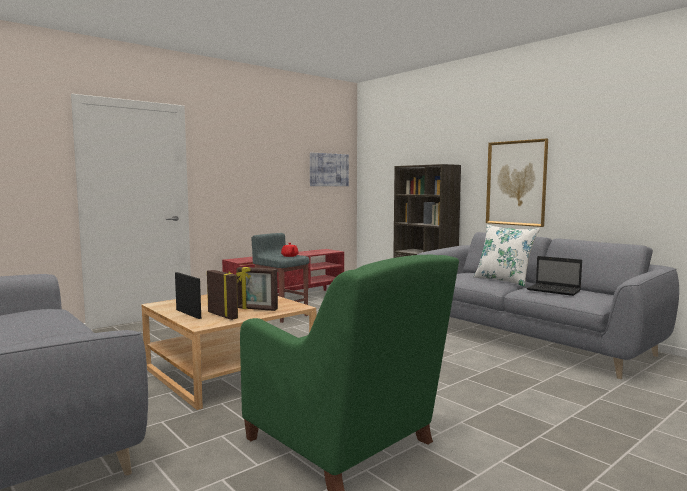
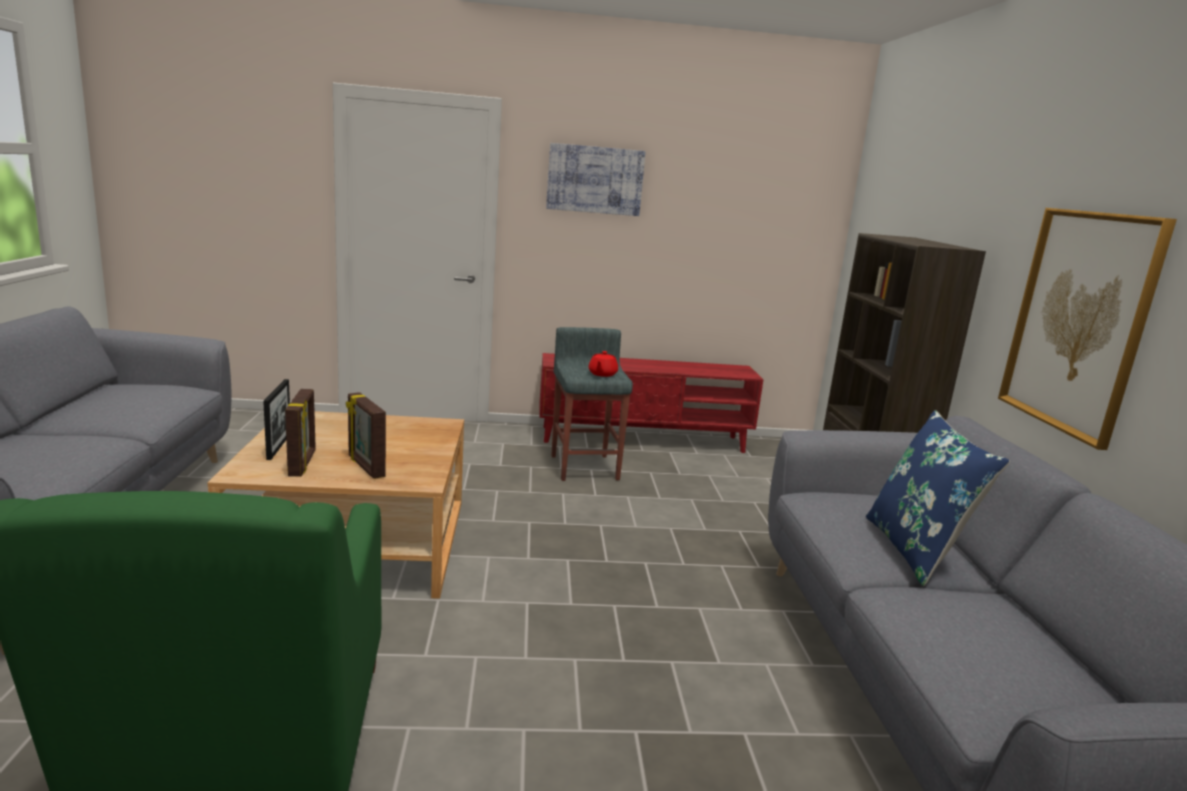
camera: 35 degrees right, 10 degrees up
picture [310,153,349,186] -> picture moved to [546,143,646,216]
white pillow [473,225,540,287] -> blue pillow [866,410,1010,586]
laptop [527,256,582,296] -> none

